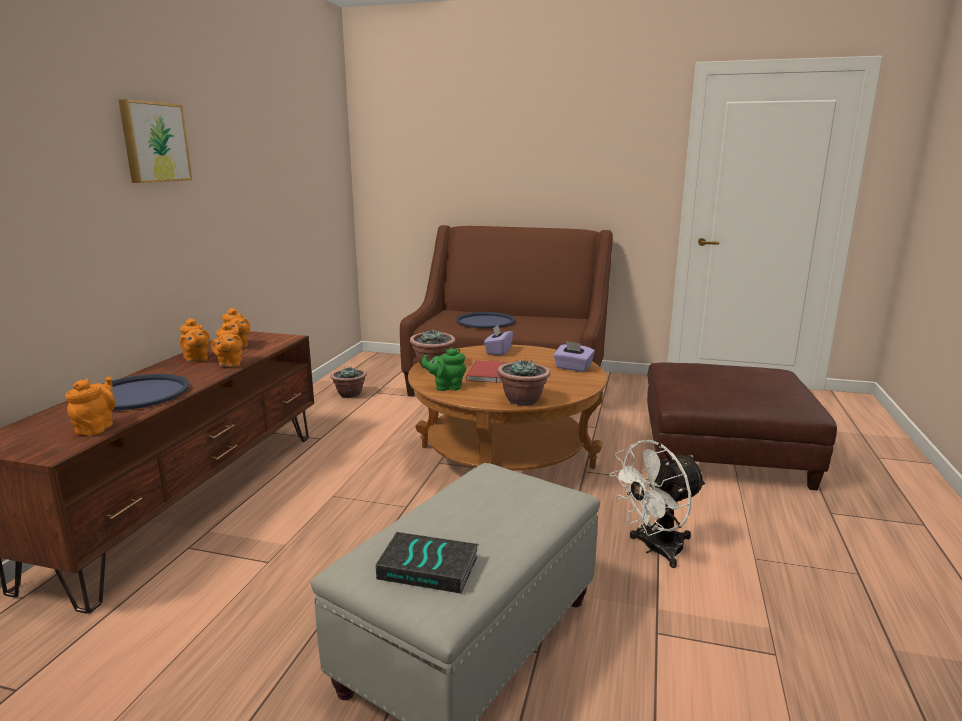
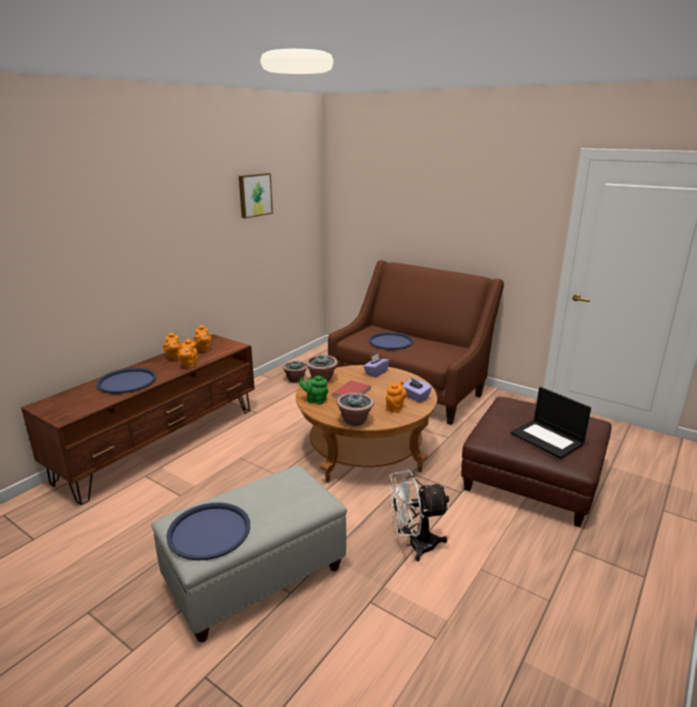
camera: 20 degrees right, 5 degrees up
orange teapot [65,377,115,436] -> orange teapot moved to [386,380,407,413]
picture [118,99,192,183] -> picture moved to [239,173,273,218]
book [375,532,479,594] -> blue tray [166,503,250,560]
none -> laptop [511,387,591,459]

